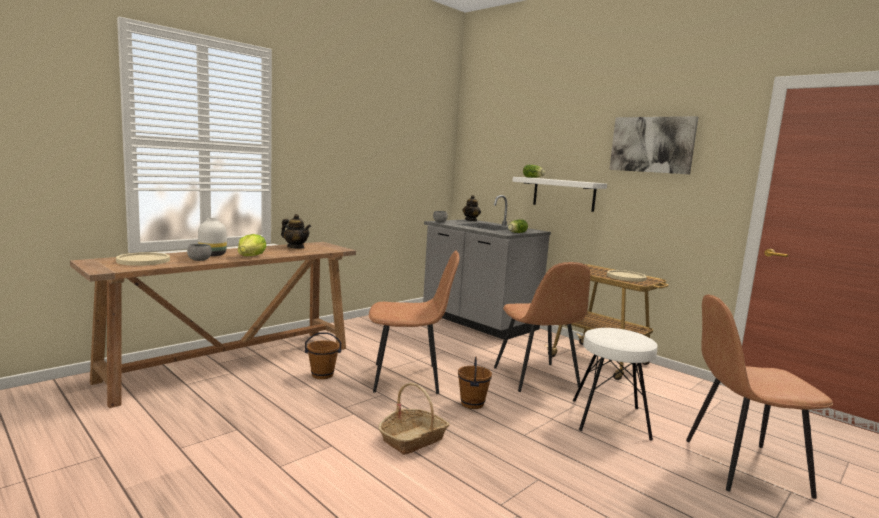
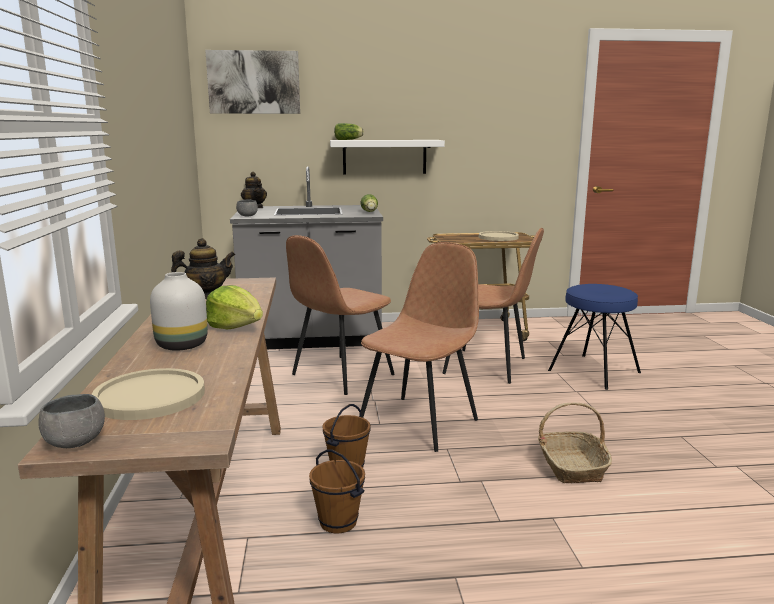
camera: 50 degrees left, 5 degrees up
grey bowl [187,244,212,261] -> grey bowl moved to [38,394,105,448]
brown bucket [458,357,492,409] -> brown bucket moved to [309,449,365,534]
white stool [573,328,657,441] -> blue stool [548,284,641,390]
picture [609,116,698,174] -> picture moved to [205,50,300,114]
brown chair [686,294,833,499] -> brown chair moved to [286,235,395,395]

